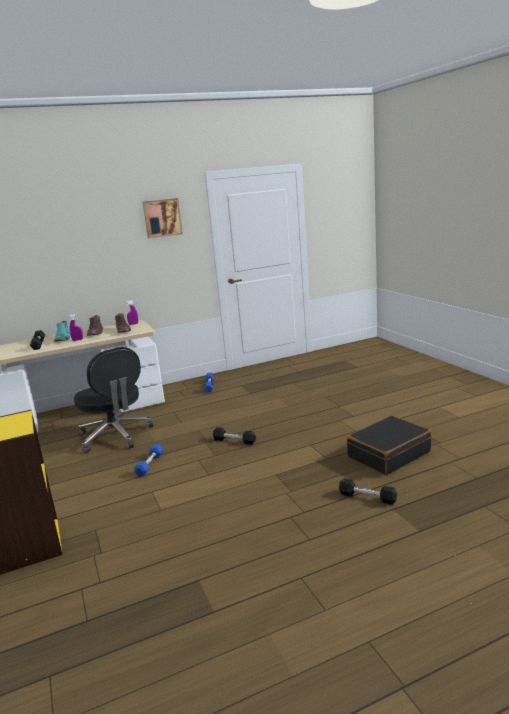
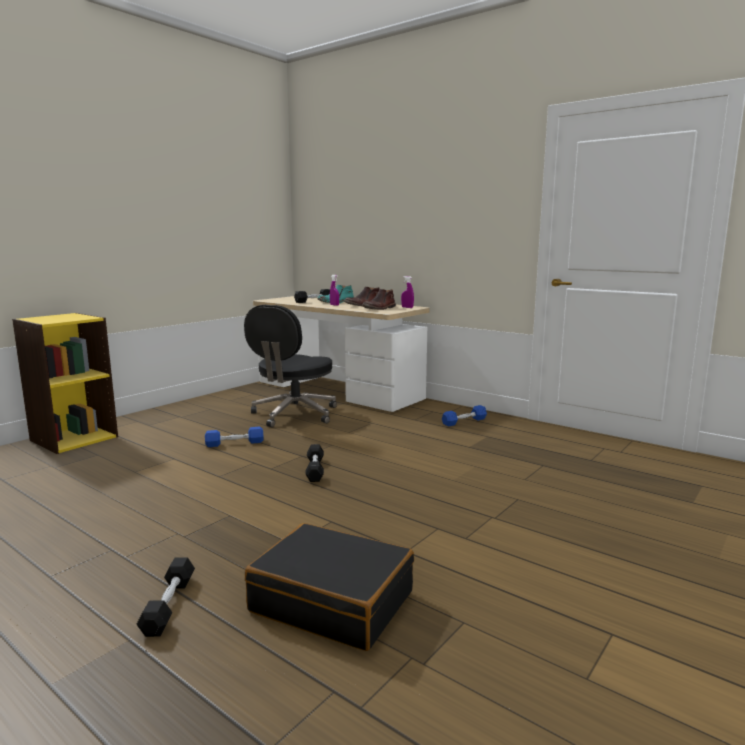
camera: 60 degrees right, 5 degrees down
picture [143,198,183,238] -> none

